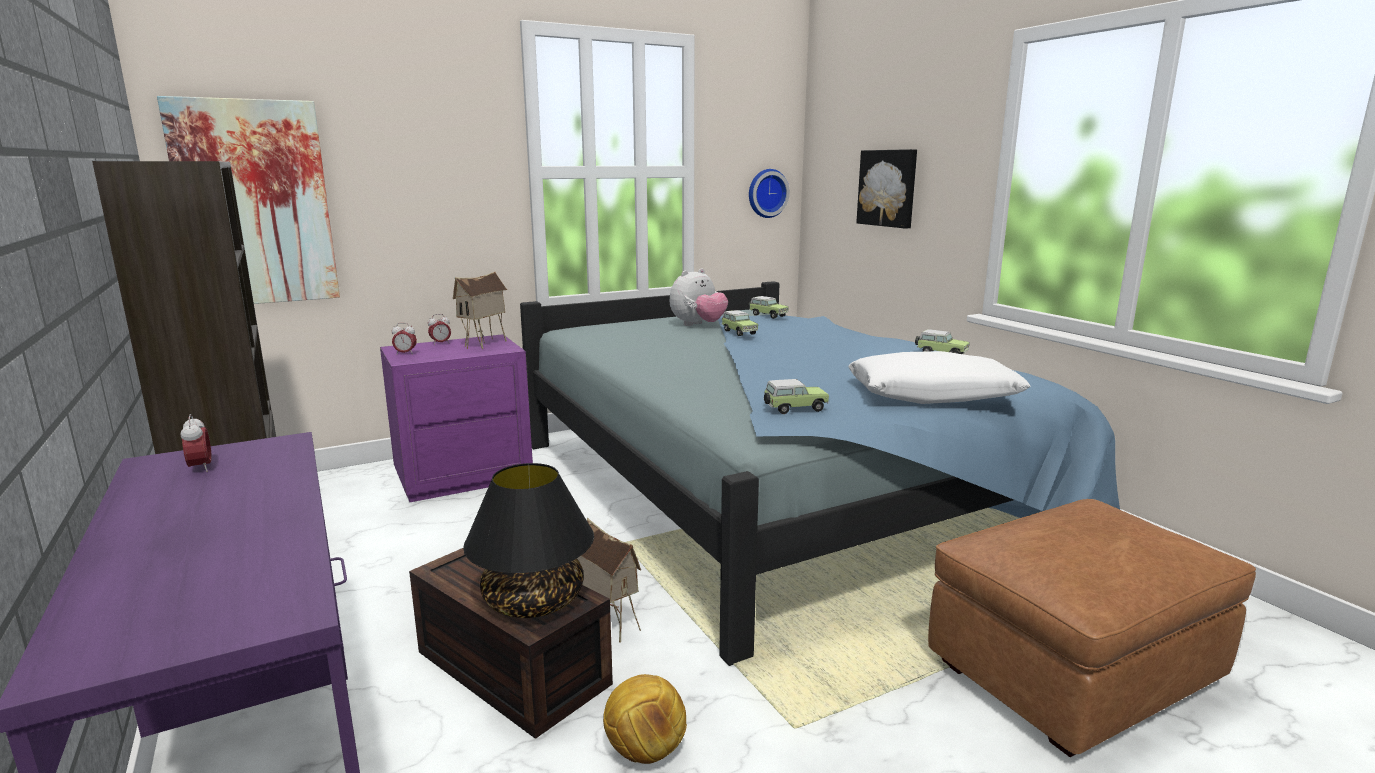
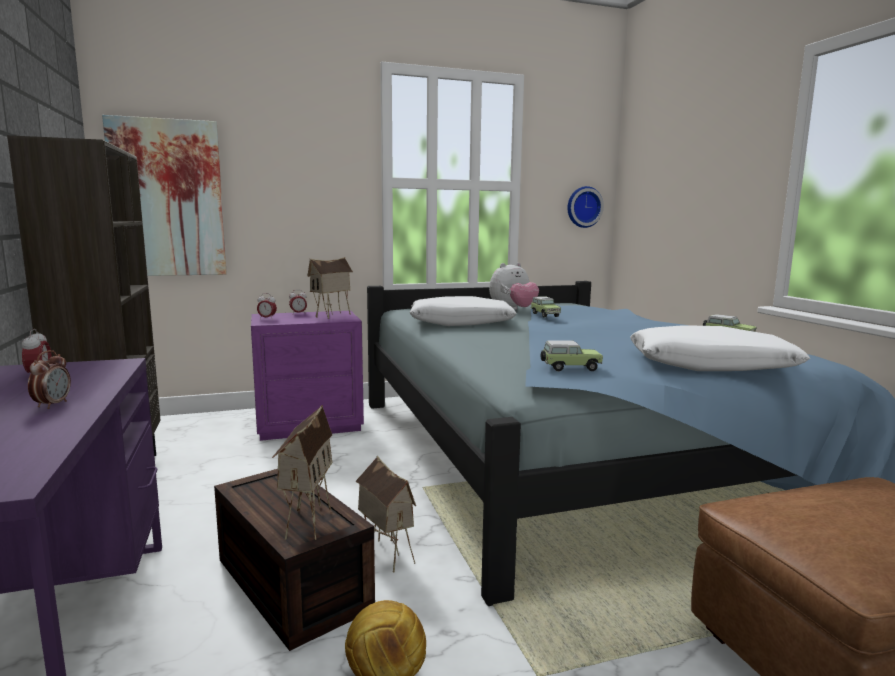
camera: 10 degrees right, 5 degrees down
black table lamp [463,463,594,618] -> toy house [272,405,332,540]
toy car [749,296,789,319] -> none
picture [856,149,917,229] -> none
none -> alarm clock [28,350,71,409]
none -> white pillow [410,296,517,326]

